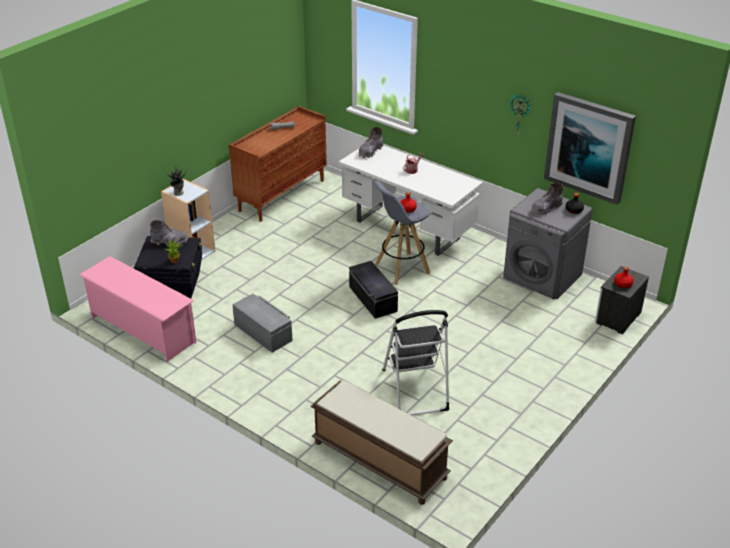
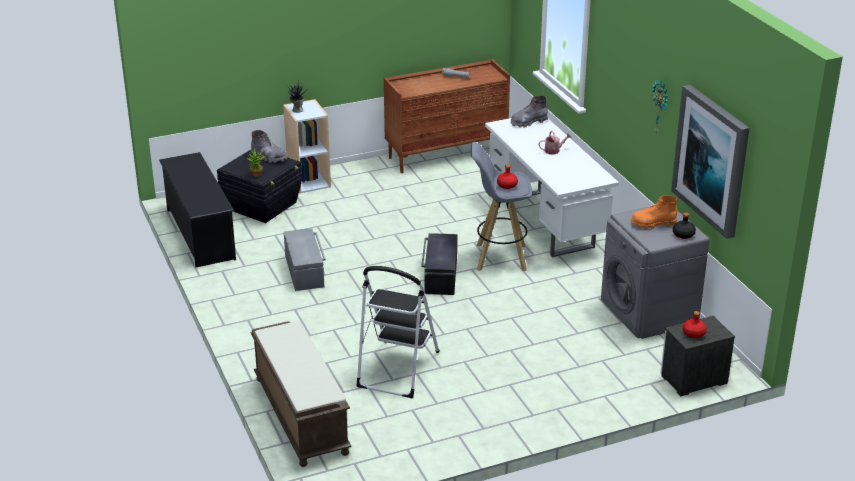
camera: 30 degrees right, 5 degrees down
pink shoe rack [79,256,196,362] -> black shoe rack [159,152,236,267]
grey boot [531,183,563,215] -> orange boot [631,196,678,230]

